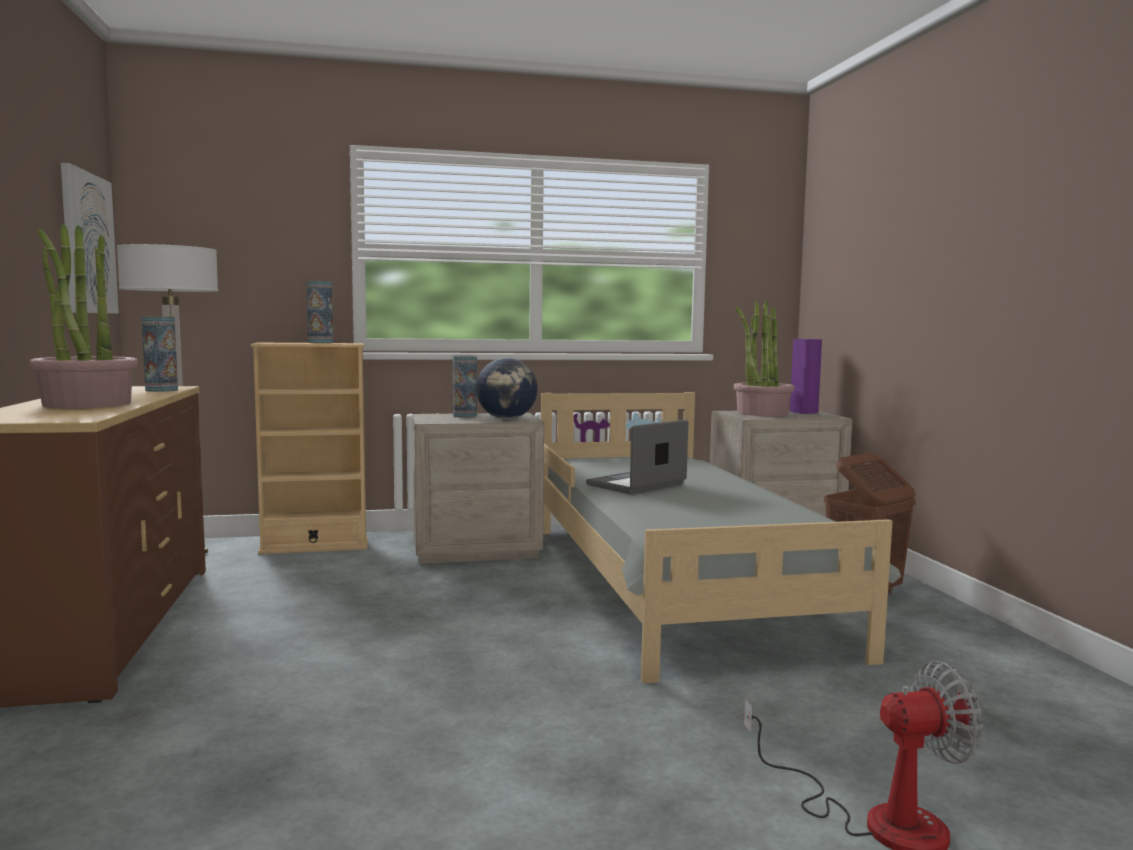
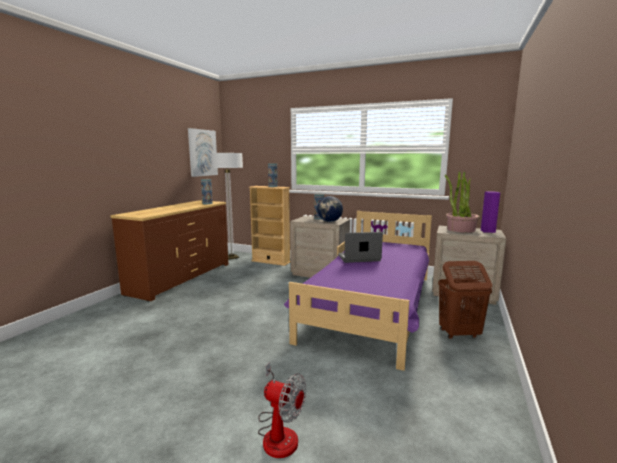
camera: 35 degrees right, 5 degrees up
potted plant [29,224,138,408] -> none
grey bed [541,392,901,684] -> purple bed [284,211,432,371]

